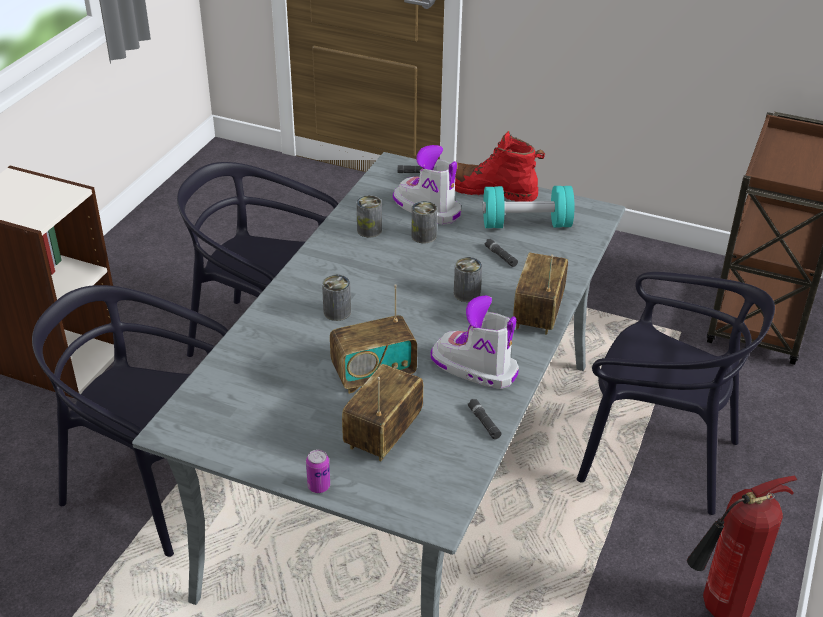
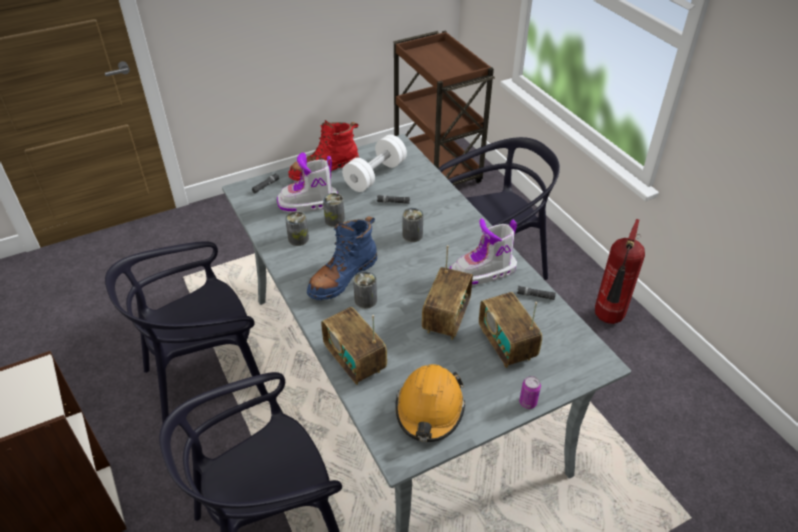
camera: 50 degrees left, 5 degrees up
turquoise dumbbell [483,186,574,228] -> white dumbbell [342,134,407,192]
radio [513,252,568,335] -> radio moved to [321,307,387,385]
none -> blue boot [307,216,377,300]
none -> orange hard hat [395,364,465,442]

